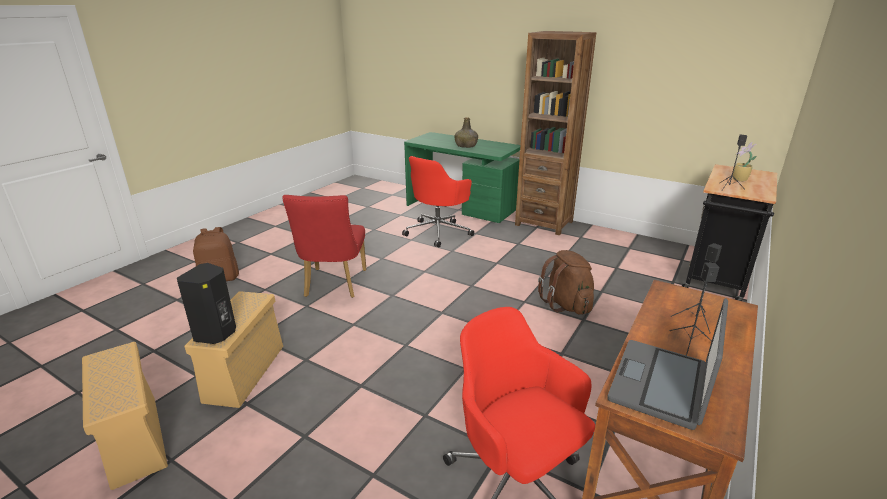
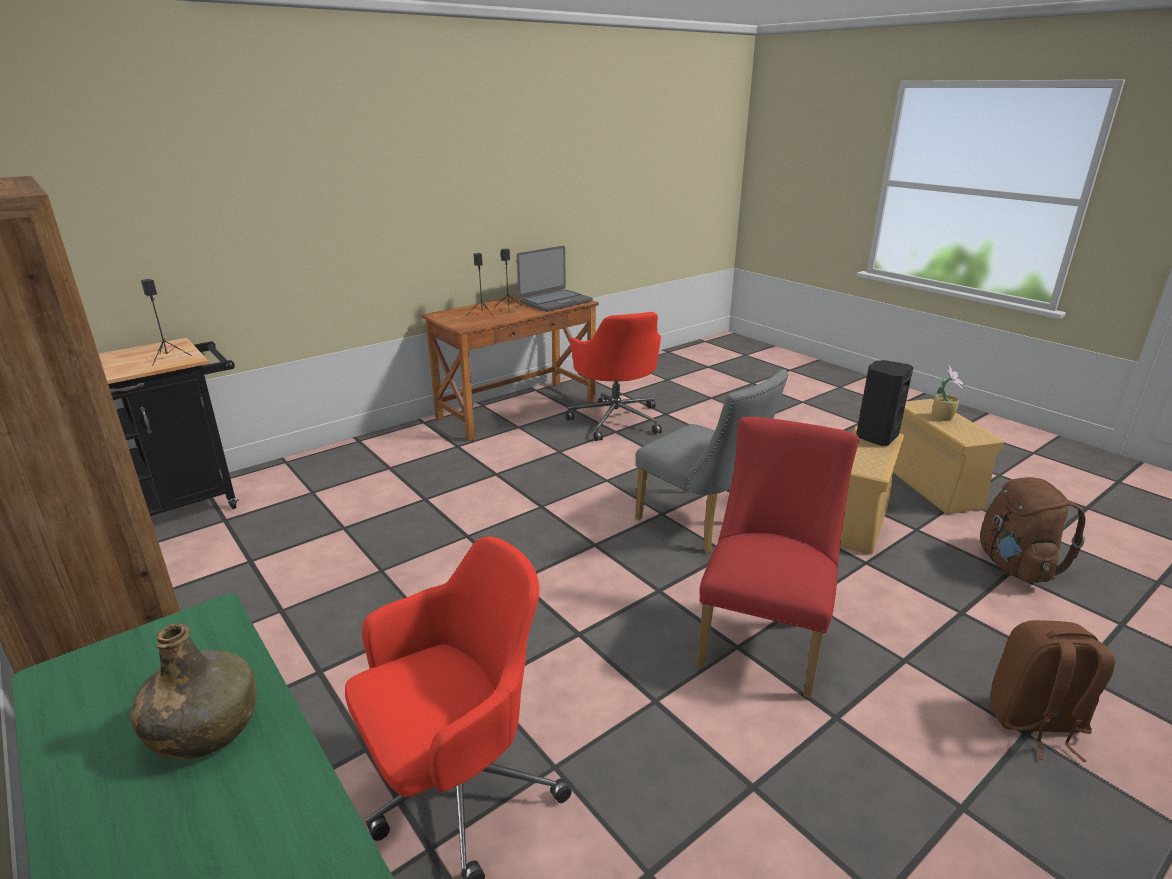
camera: 160 degrees left, 0 degrees up
brown backpack [538,250,594,314] -> brown backpack moved to [980,477,1086,583]
potted plant [733,142,757,181] -> potted plant moved to [933,365,964,421]
none -> grey chair [635,369,788,553]

